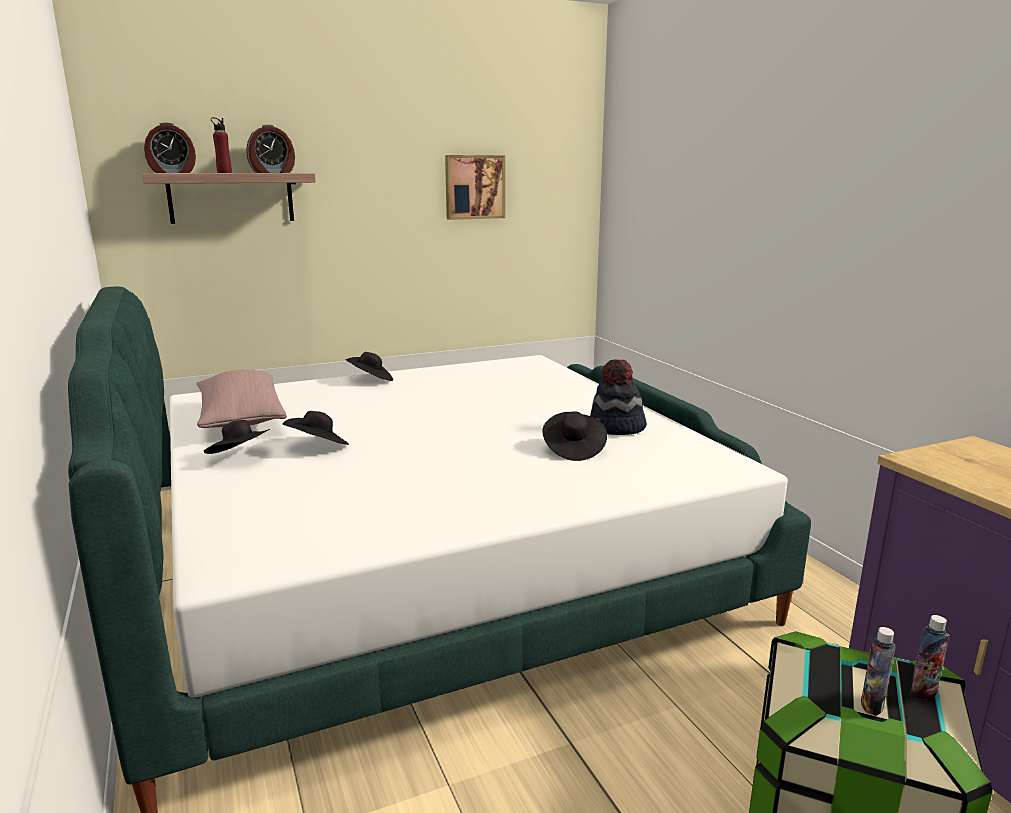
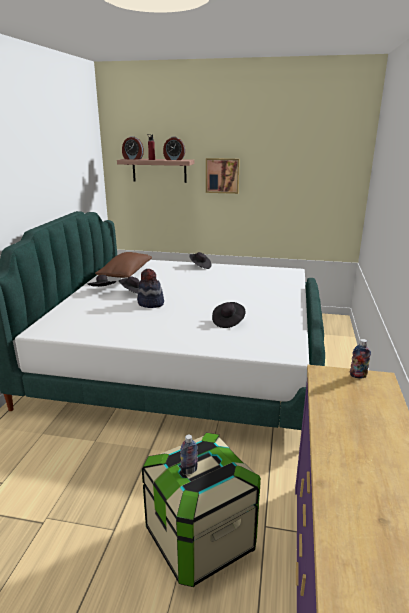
camera: 35 degrees right, 5 degrees up
pink pillow [197,369,287,428] -> brown pillow [95,252,152,278]
picture [445,155,505,220] -> picture moved to [206,158,240,194]
hat [590,360,647,435] -> hat moved to [137,269,164,308]
bottle [910,615,950,699] -> bottle moved to [350,339,371,378]

